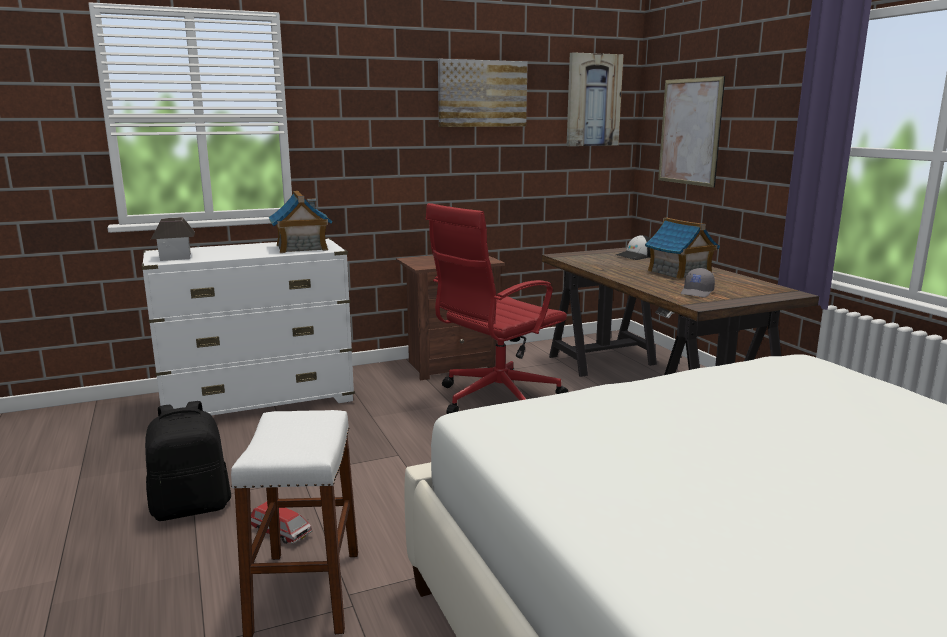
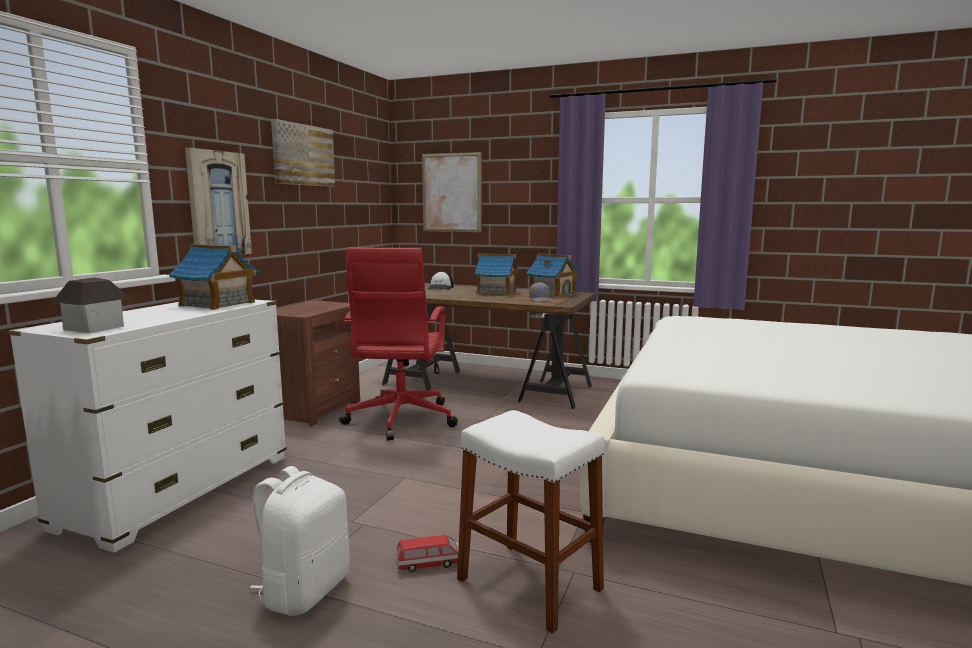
camera: 45 degrees left, 5 degrees down
black backpack [145,401,231,521] -> white backpack [250,466,350,616]
picture [567,52,624,146] -> picture moved to [185,148,252,255]
none -> toy house [526,253,579,297]

